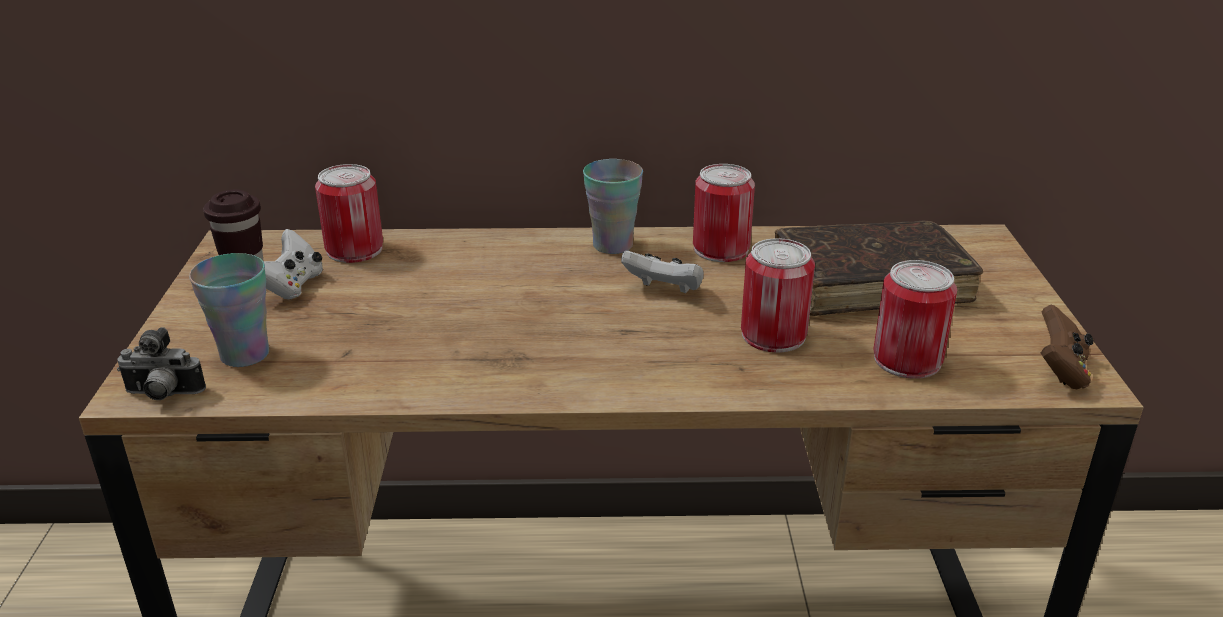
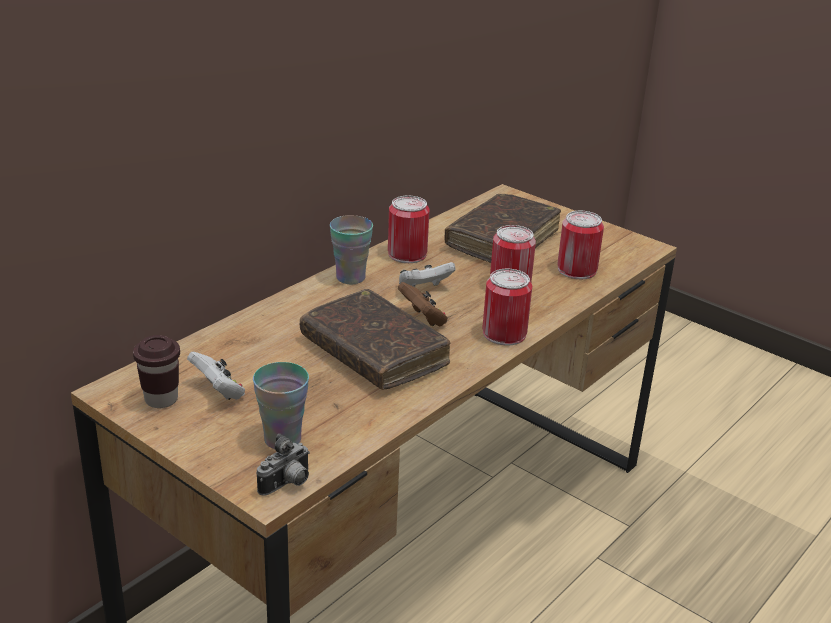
camera: 50 degrees left, 0 degrees up
can [315,164,383,263] -> can moved to [482,269,532,345]
brown game controller [1041,304,1093,389] -> brown game controller moved to [398,282,447,326]
none -> brown book [300,289,451,390]

